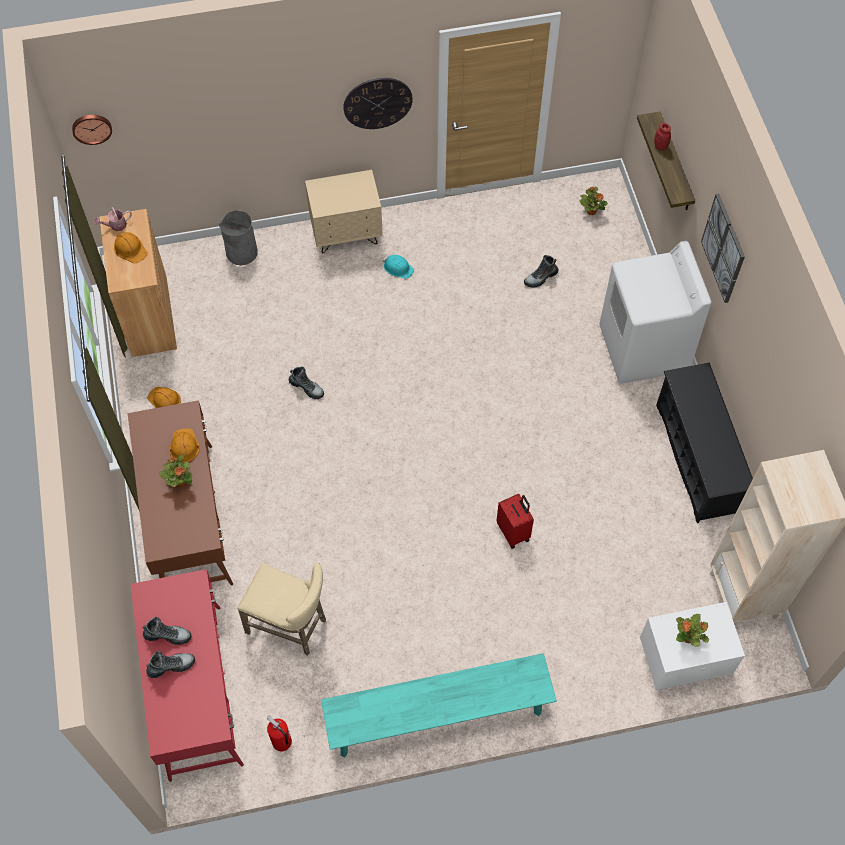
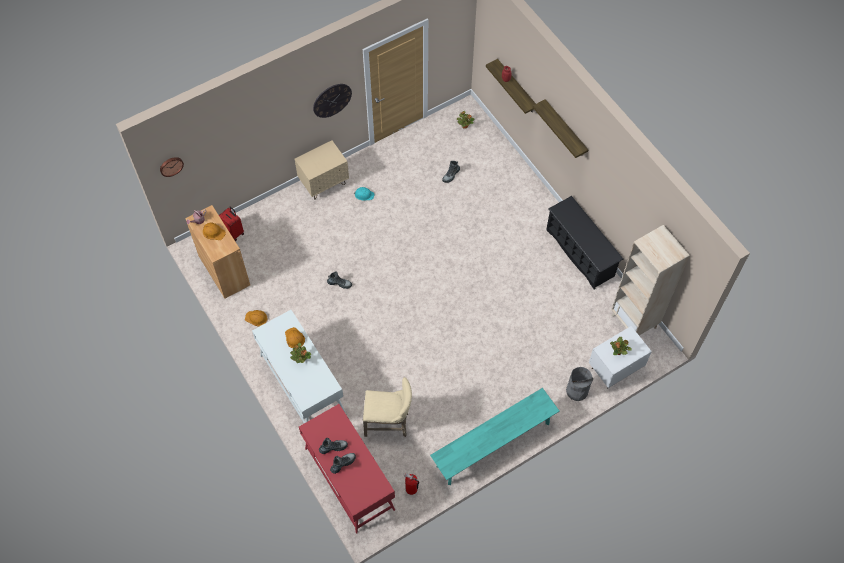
camera: 20 degrees left, 0 degrees up
brown desk [128,400,233,585] -> white desk [252,310,345,423]
grey trash can [219,210,258,265] -> grey trash can moved to [566,367,593,401]
red suitcase [496,494,534,549] -> red suitcase moved to [219,207,244,241]
white washing machine [600,241,711,384] -> none
picture [701,193,745,303] -> shelf [533,99,588,158]

